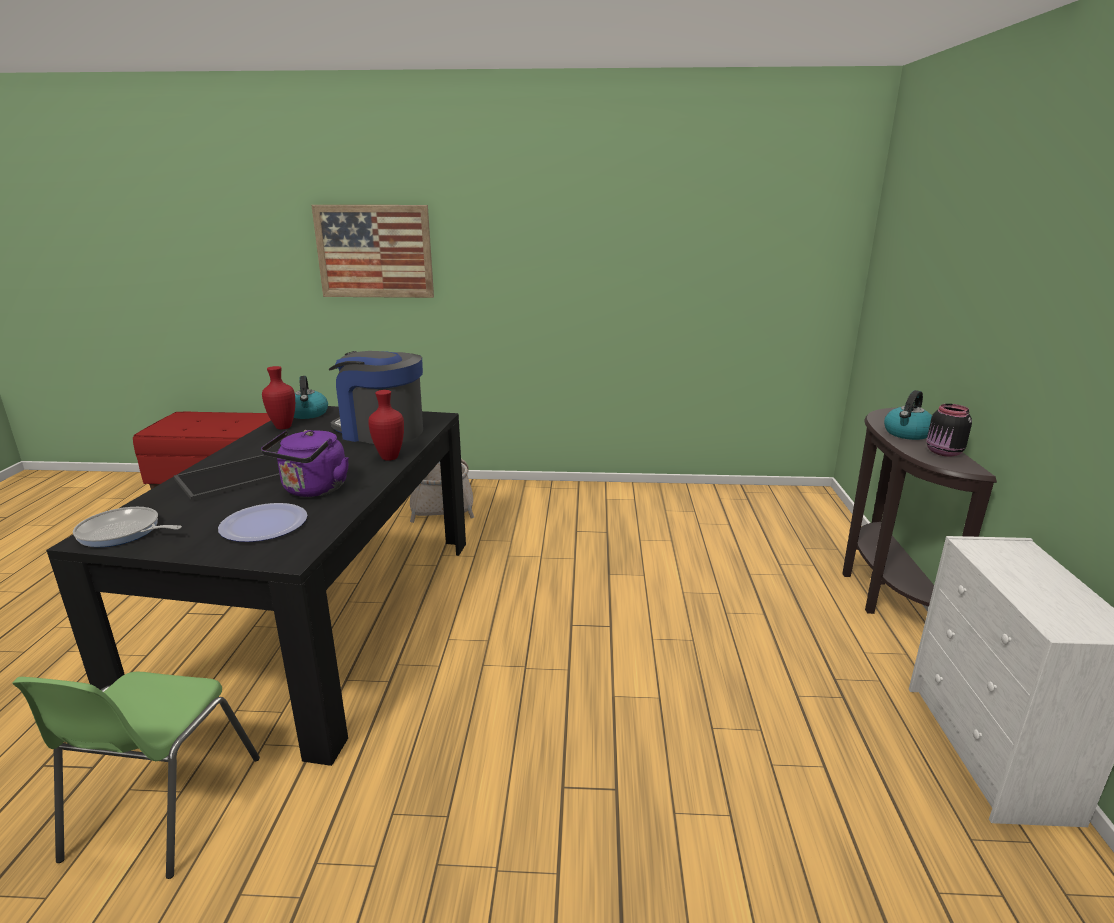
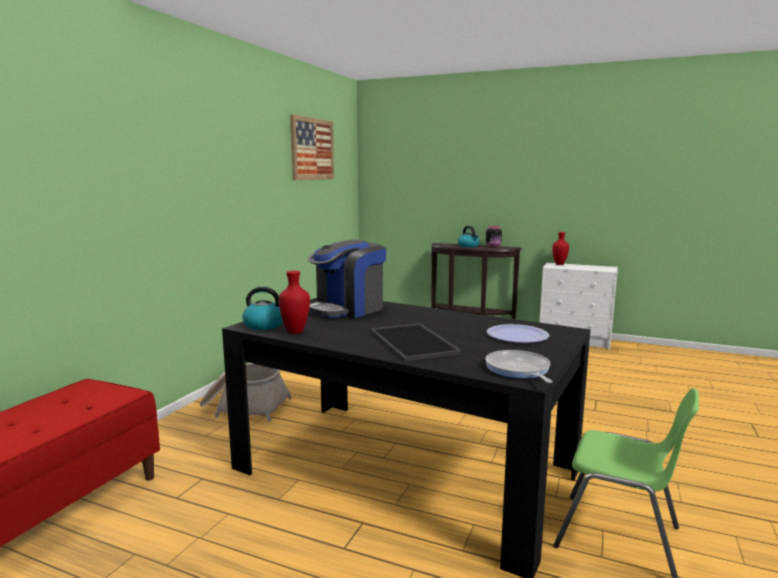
camera: 70 degrees left, 10 degrees down
frying pan [73,507,182,547] -> frying pan turned 135 degrees clockwise [485,350,553,383]
purple kettle [261,430,349,497] -> none
picture [311,205,434,298] -> picture moved to [290,114,334,180]
red vase [368,390,404,461] -> red vase moved to [552,232,569,265]

